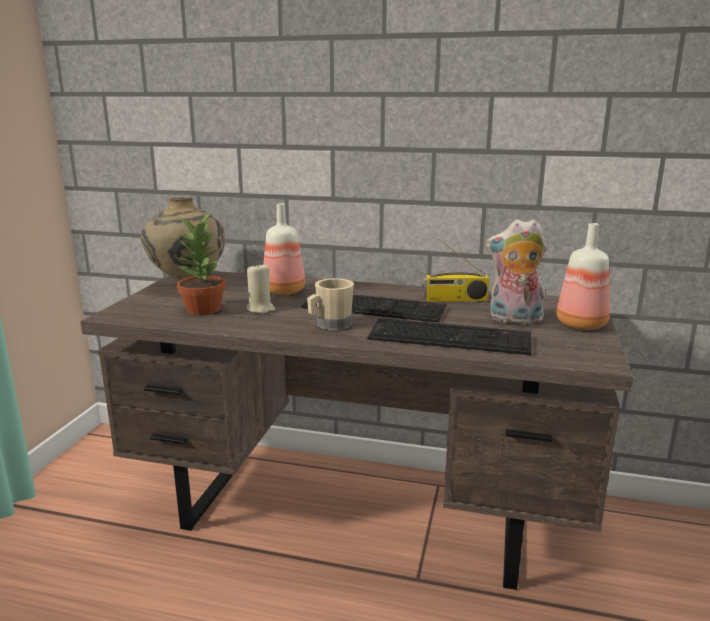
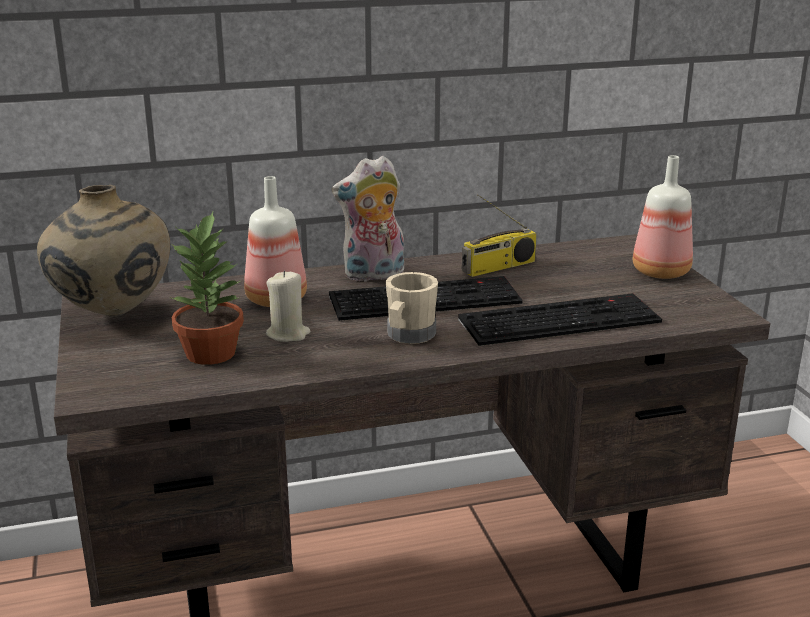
camera: 30 degrees left, 5 degrees up
plush toy [486,219,547,324] -> plush toy moved to [332,156,404,282]

